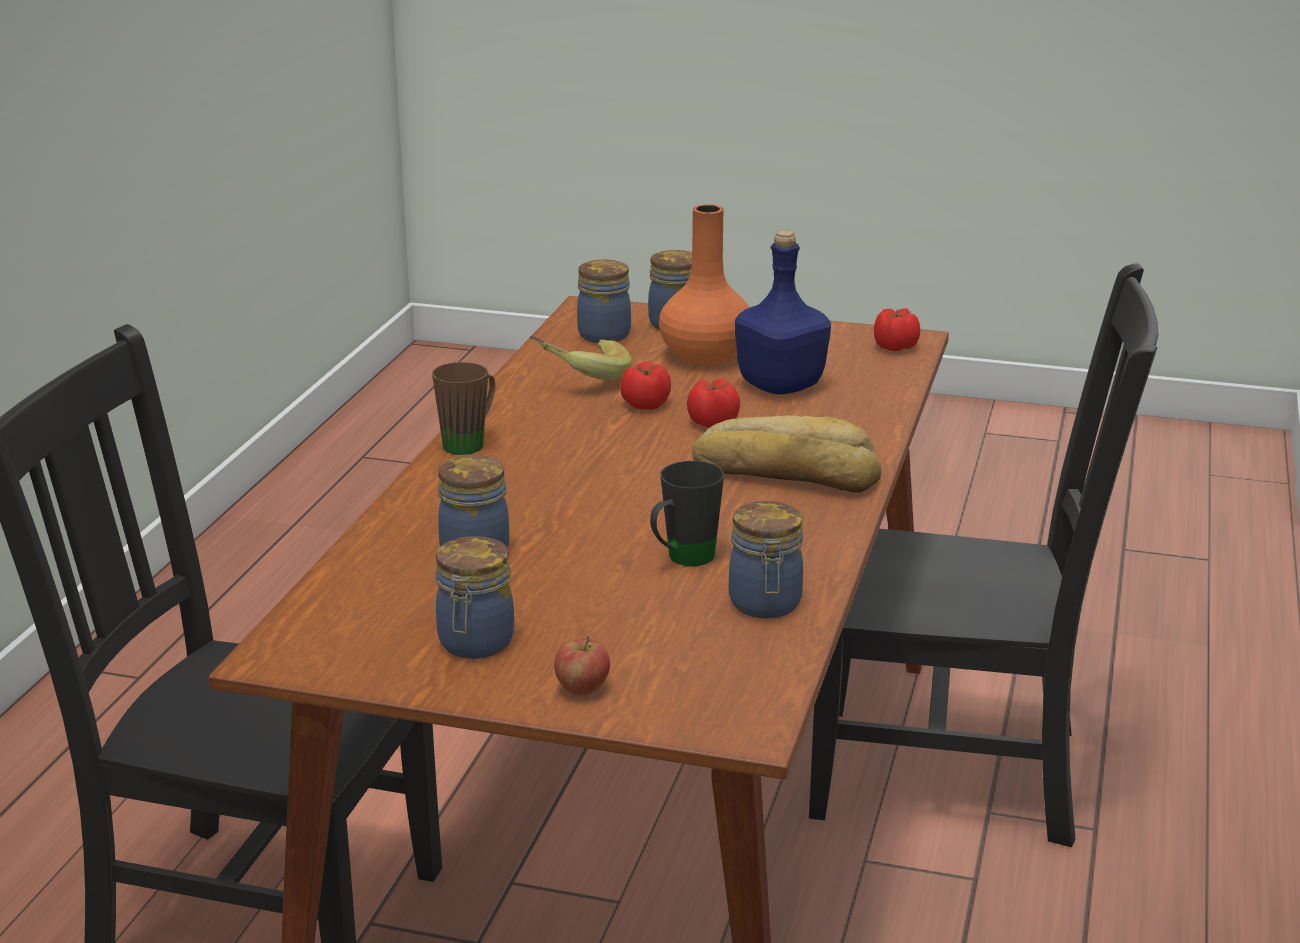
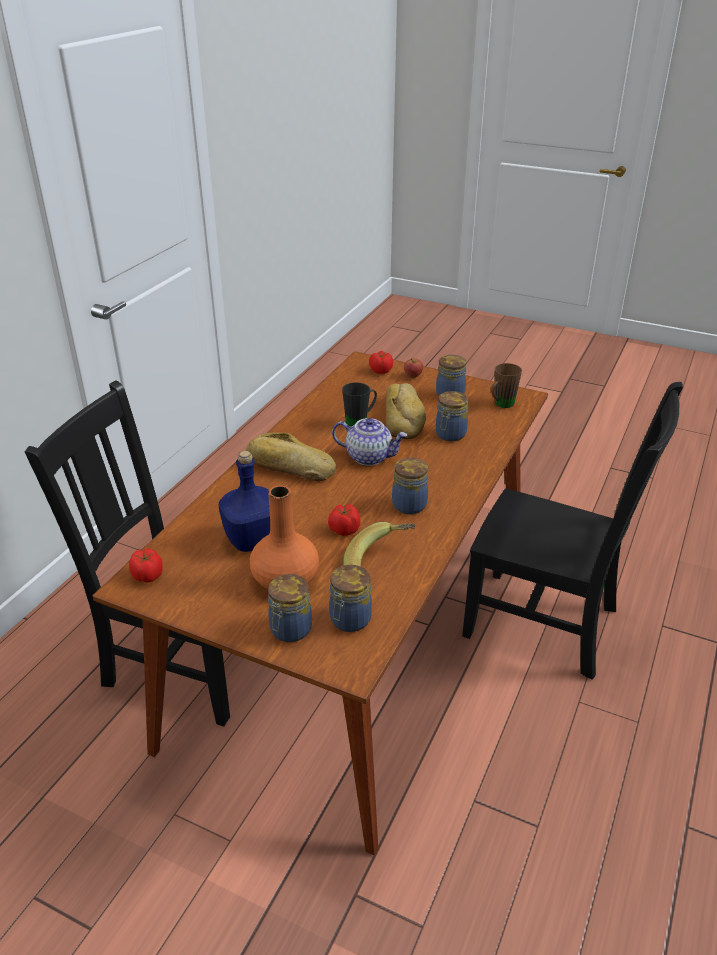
camera: 170 degrees left, 10 degrees up
brown mug [432,362,495,455] -> brown mug moved to [491,363,522,408]
tomato [687,379,740,428] -> tomato moved to [369,351,393,374]
jar [729,501,803,619] -> jar moved to [392,458,428,514]
none -> teapot [332,418,407,466]
none -> bread [385,383,426,439]

